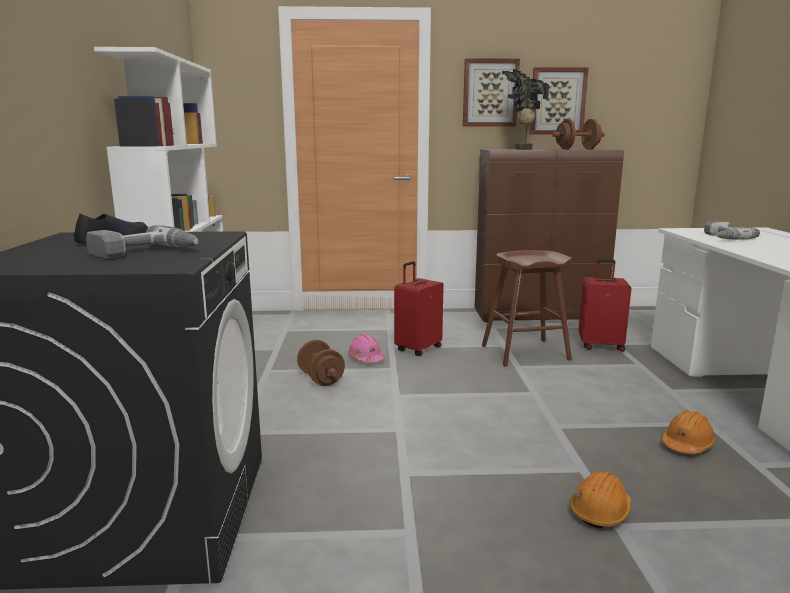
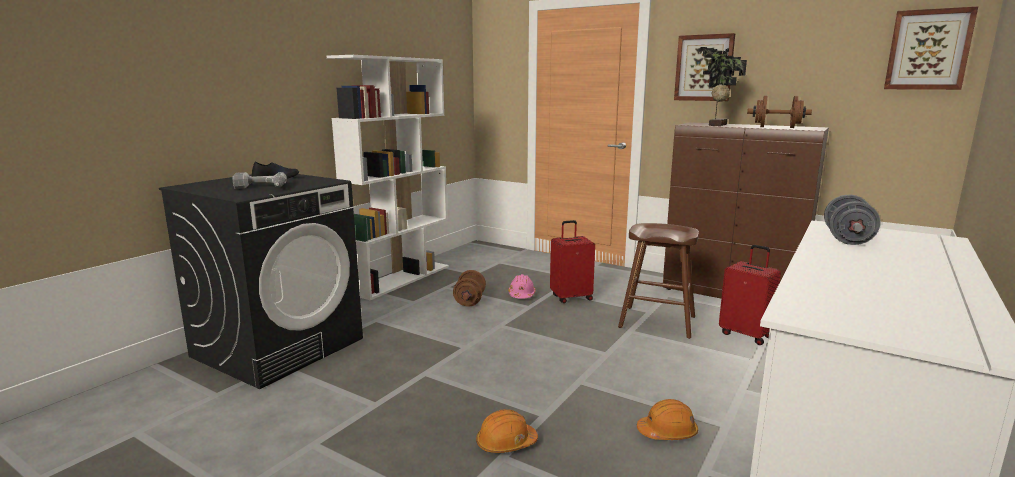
camera: 35 degrees right, 0 degrees up
picture [530,67,589,135] -> picture moved to [884,7,978,90]
power drill [704,221,760,240] -> grey dumbbell [824,195,881,245]

